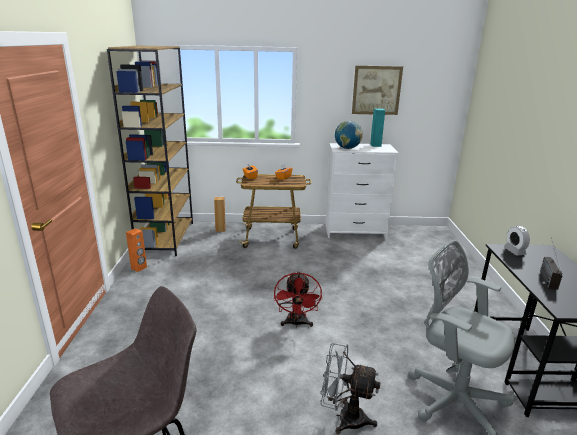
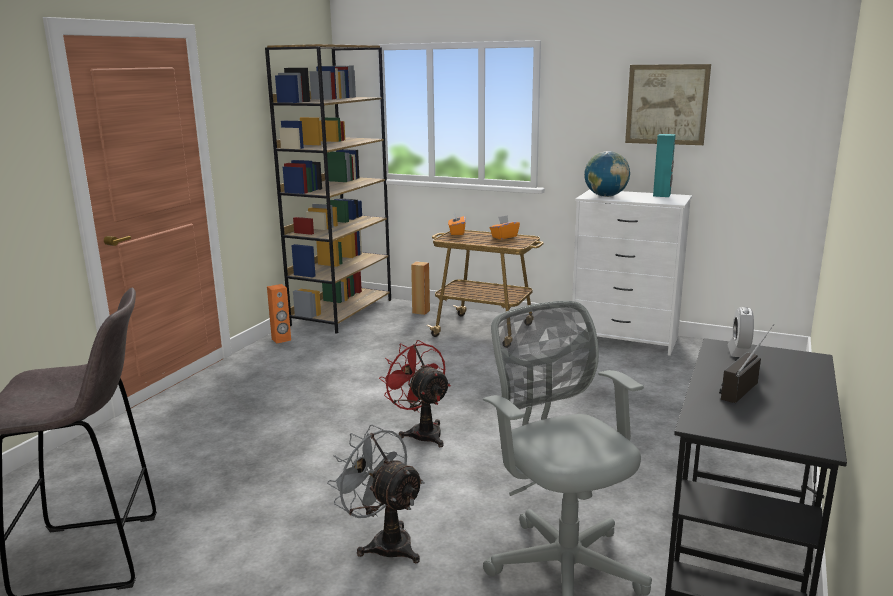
camera: 25 degrees right, 5 degrees down
red fan [274,271,322,328] -> red fan turned 120 degrees clockwise [379,340,451,447]

